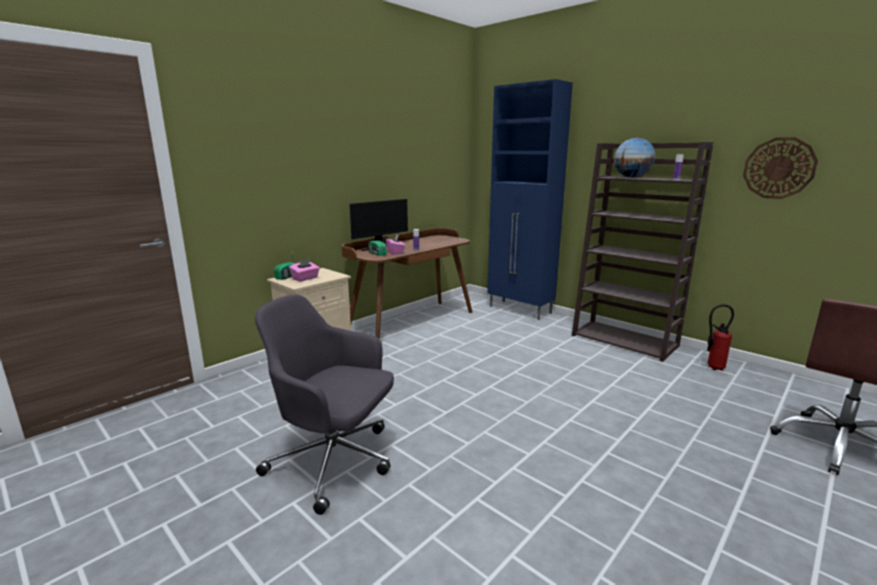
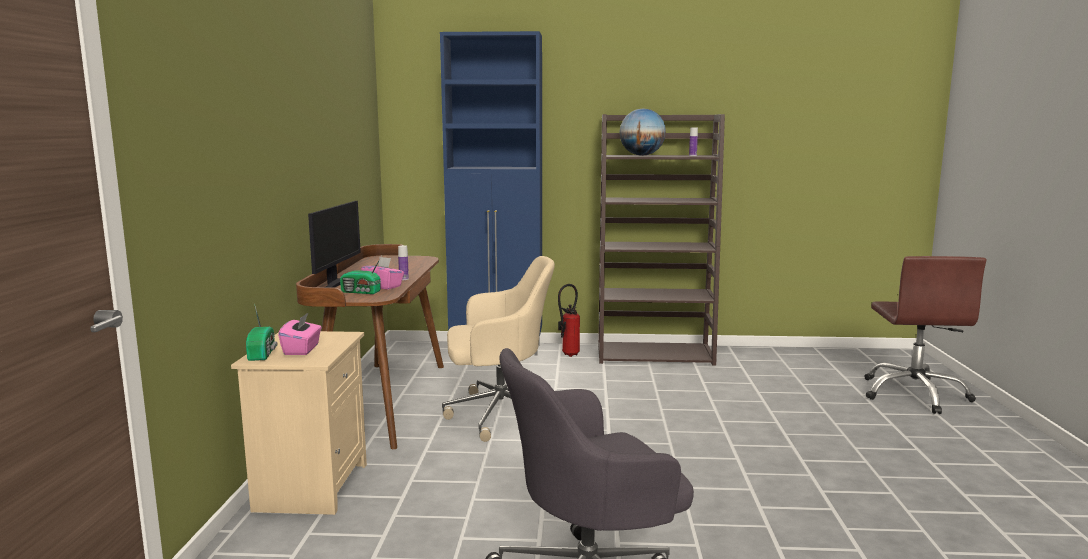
camera: 40 degrees left, 5 degrees down
fire extinguisher [707,304,734,370] -> fire extinguisher moved to [558,284,580,357]
wall clock [743,137,818,199] -> none
none -> beige office chair [442,256,555,442]

